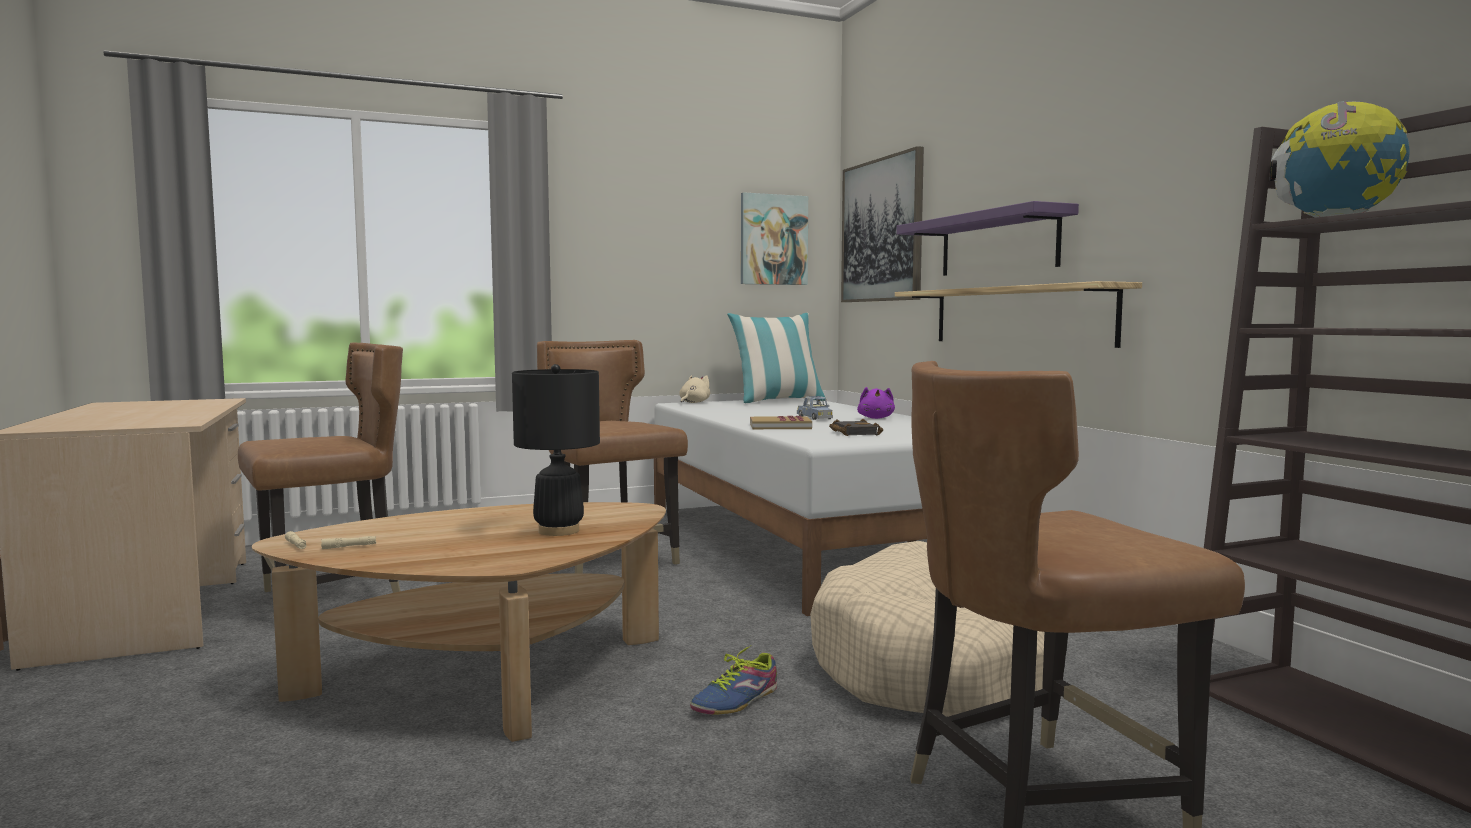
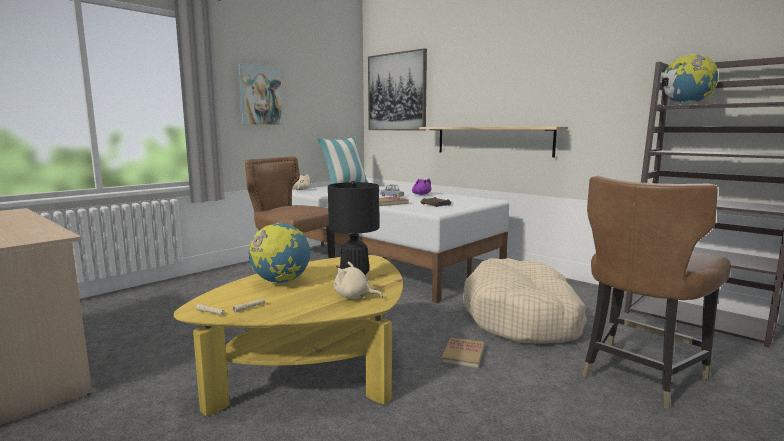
camera: 25 degrees left, 5 degrees up
brown chair [238,342,403,593] -> none
brown coffee table [252,502,666,742] -> yellow coffee table [174,255,403,416]
shoe [690,645,777,715] -> book [441,337,484,369]
picture [741,192,808,285] -> picture moved to [237,63,283,125]
purple shelf [896,201,1079,276] -> none
none -> globe [248,222,310,284]
none -> beige plush toy [334,261,383,299]

